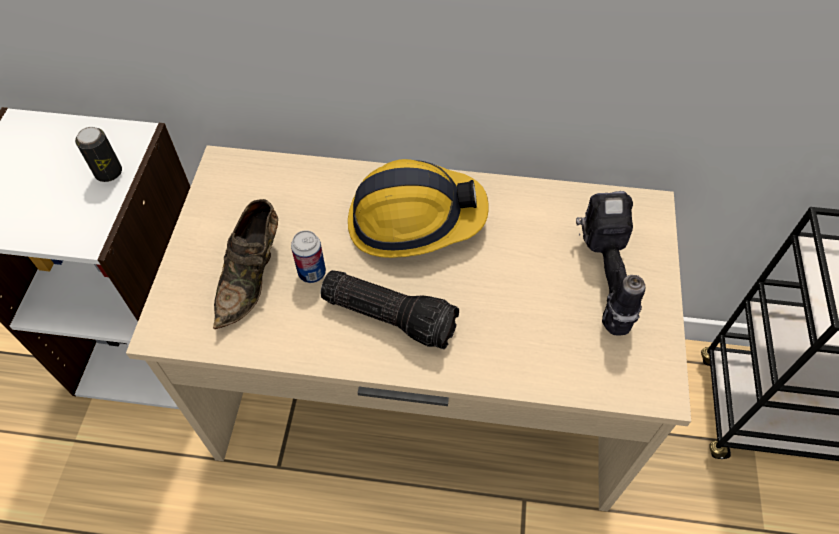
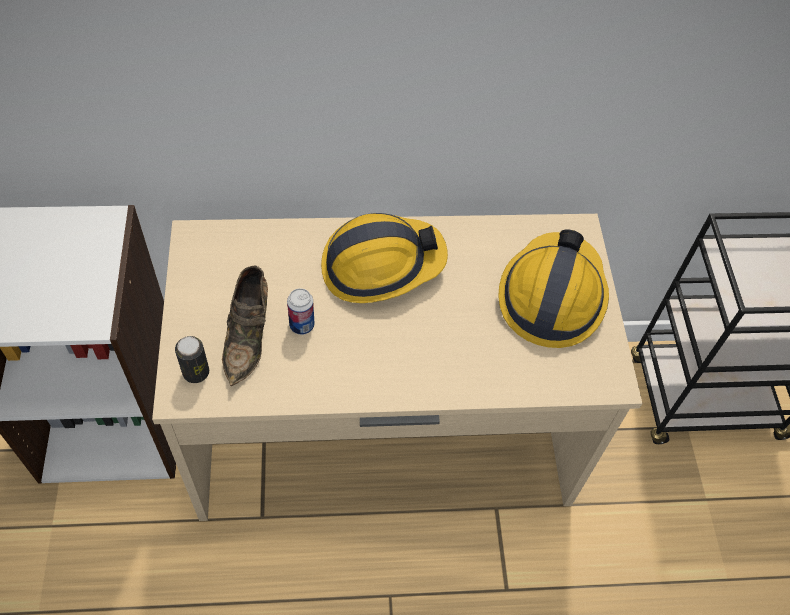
camera: 15 degrees left, 0 degrees up
can [75,127,122,182] -> can moved to [175,336,209,383]
flashlight [320,270,459,349] -> none
power drill [576,191,645,336] -> hard hat [498,230,609,348]

